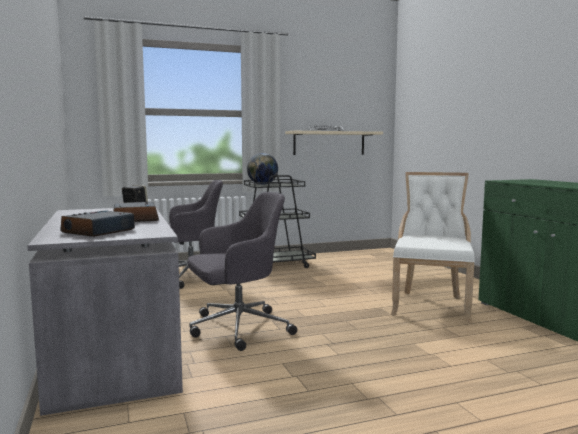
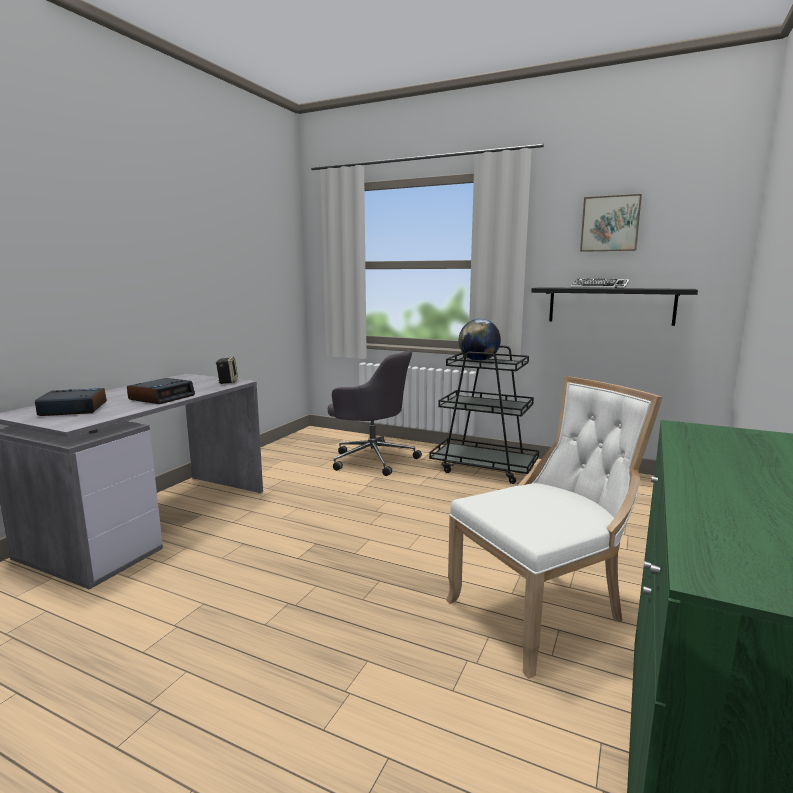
camera: 45 degrees right, 5 degrees up
grey office chair [187,192,297,351] -> none
beige shelf [285,131,383,155] -> black shelf [531,287,698,326]
none -> picture [580,194,642,252]

